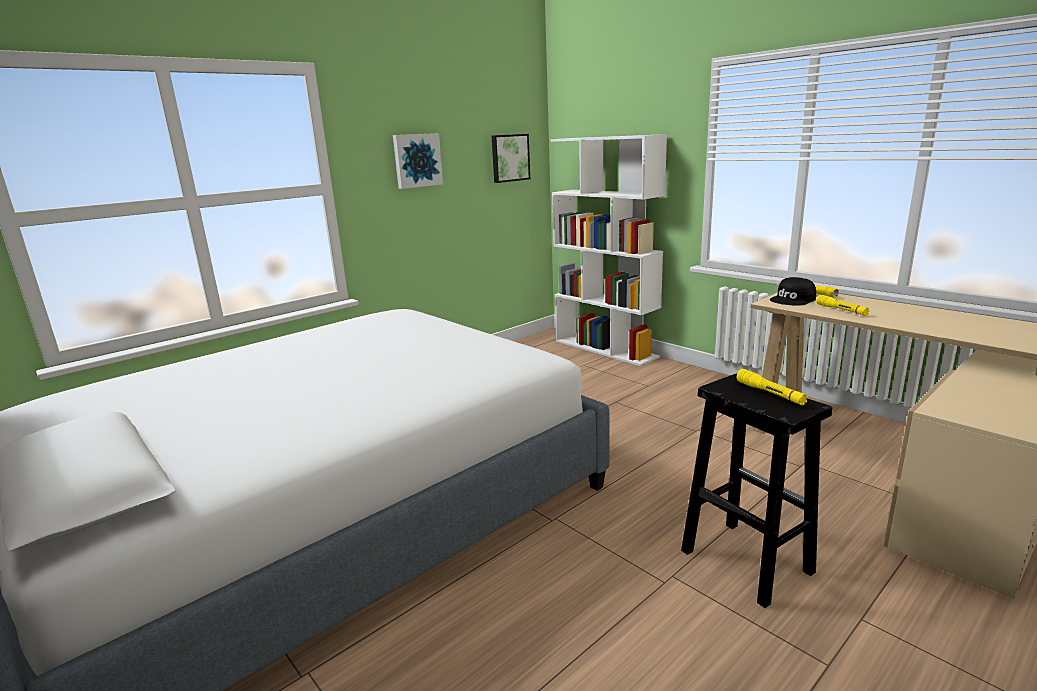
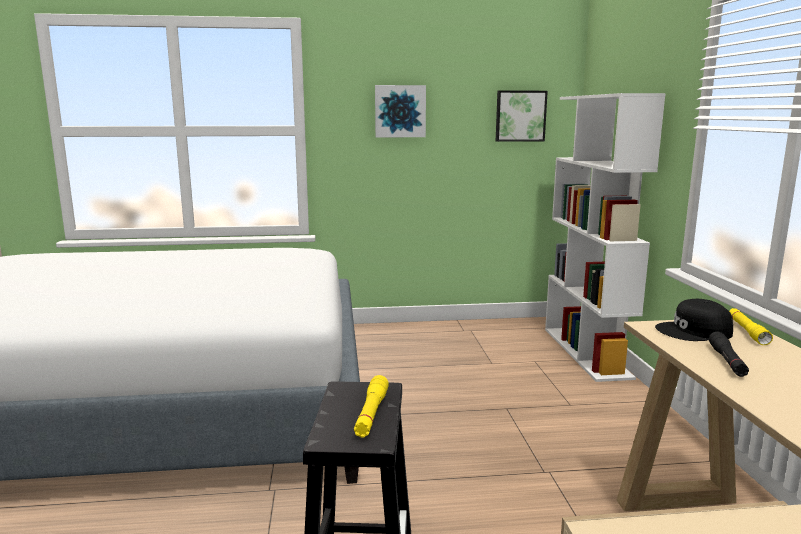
camera: 35 degrees right, 5 degrees down
yellow flashlight [816,295,870,316] -> black flashlight [709,332,749,377]

